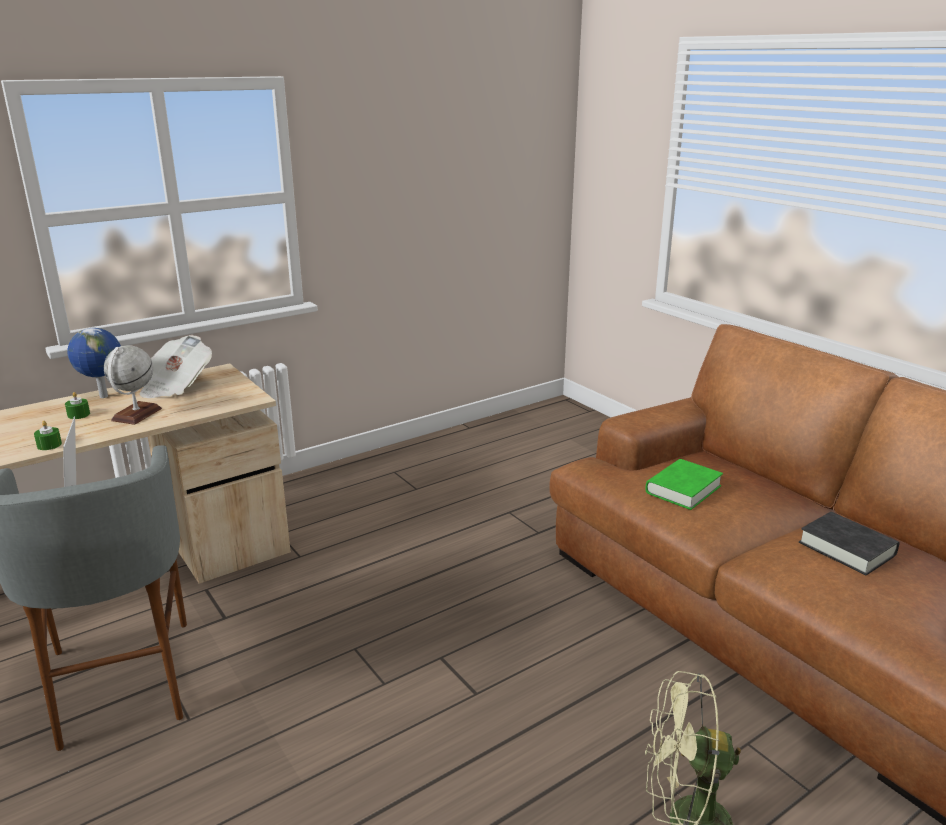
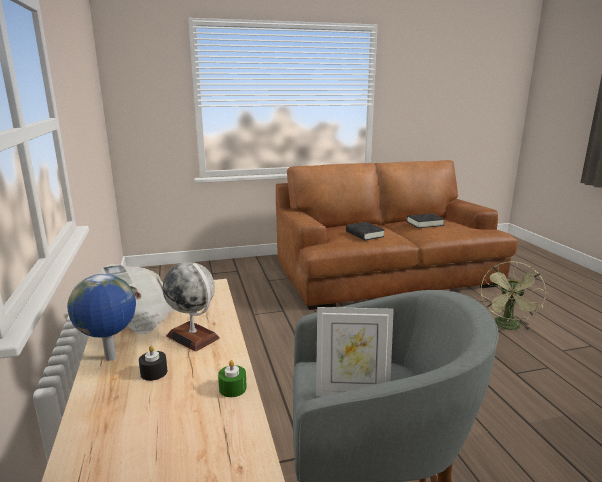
camera: 70 degrees left, 5 degrees down
green candle [65,392,90,419] -> black candle [139,346,168,381]
green book [645,459,723,510] -> black book [346,222,385,240]

